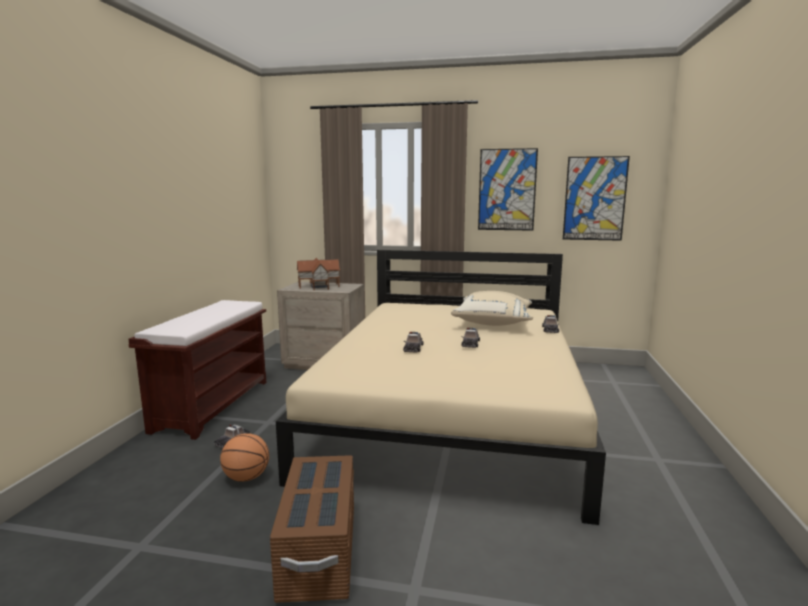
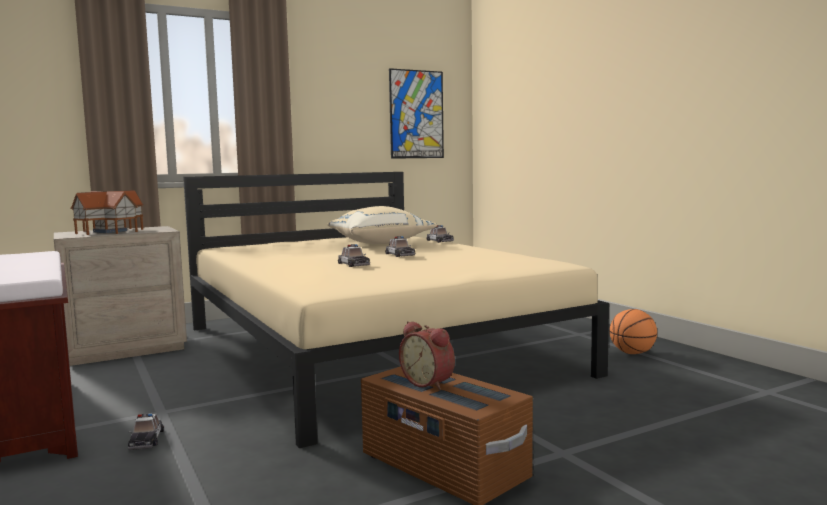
camera: 40 degrees left, 5 degrees down
basketball [220,433,269,482] -> basketball moved to [609,309,657,354]
picture [478,148,538,231] -> none
none -> alarm clock [399,321,455,390]

